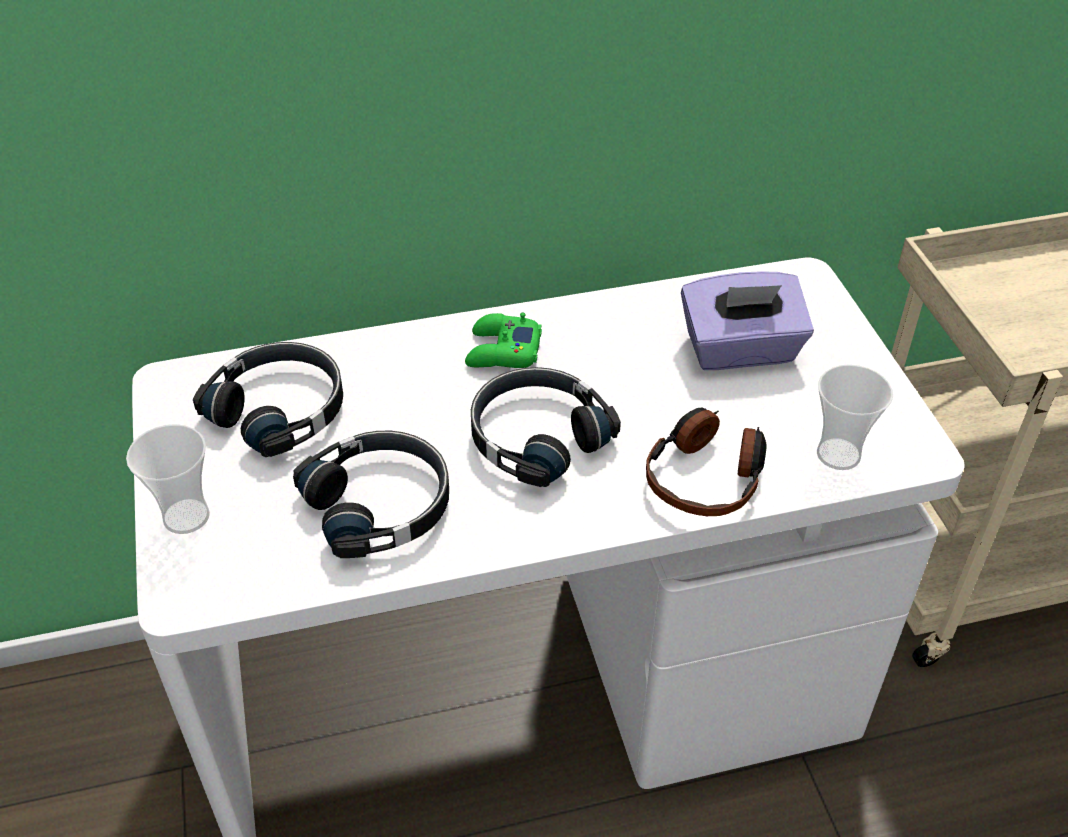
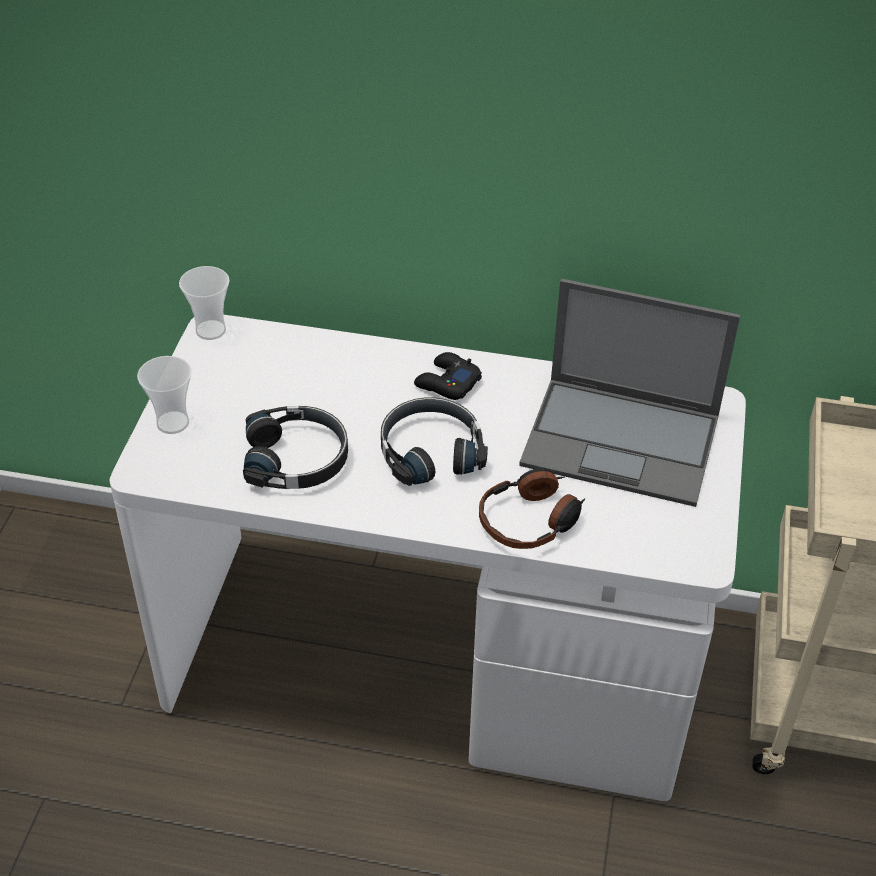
camera: 25 degrees right, 0 degrees up
black headphones [193,342,343,457] -> none
green game controller [465,313,542,368] -> black game controller [414,352,482,400]
purple tissue box [681,271,814,370] -> laptop [519,279,740,507]
cup [817,364,893,470] -> cup moved to [179,266,229,340]

